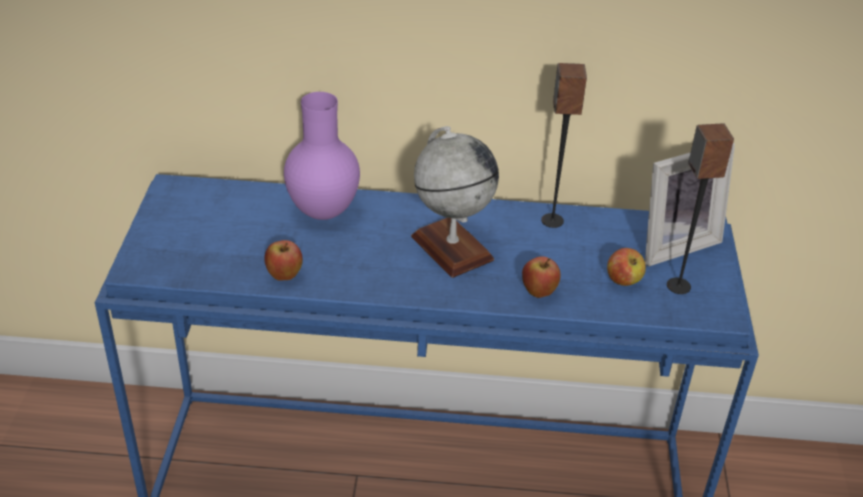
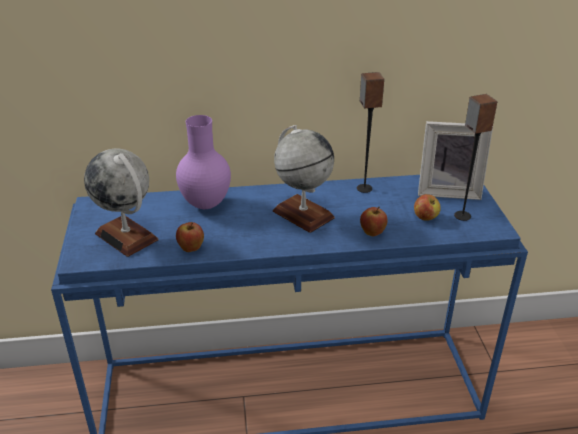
camera: 10 degrees left, 5 degrees down
picture frame [645,143,735,266] -> picture frame turned 45 degrees clockwise [418,121,493,200]
none -> globe [84,149,159,257]

